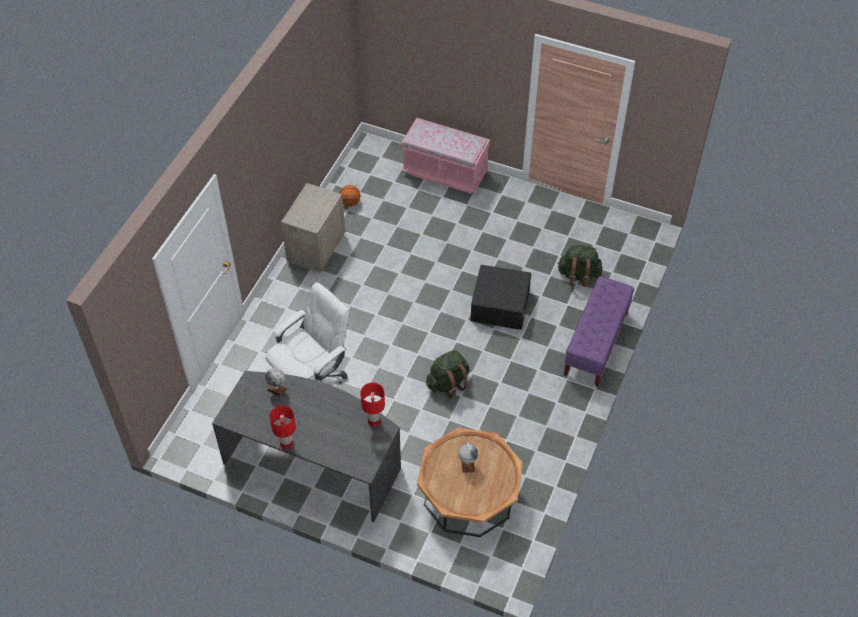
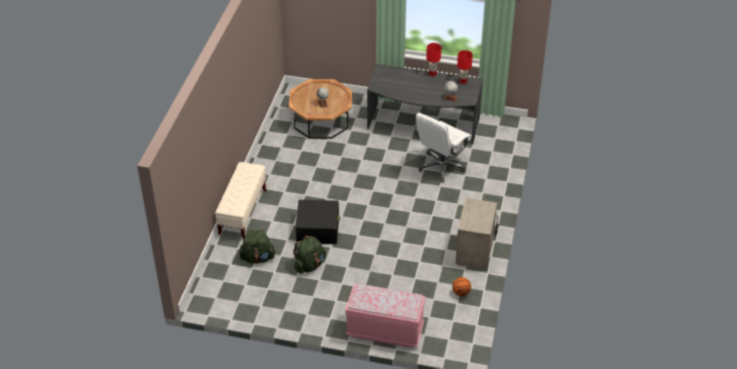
camera: 170 degrees right, 10 degrees down
red table lamp [360,383,385,427] -> red table lamp moved to [457,50,473,84]
green backpack [426,350,470,398] -> green backpack moved to [293,236,326,274]
purple bench [564,276,635,387] -> beige bench [215,162,266,239]

